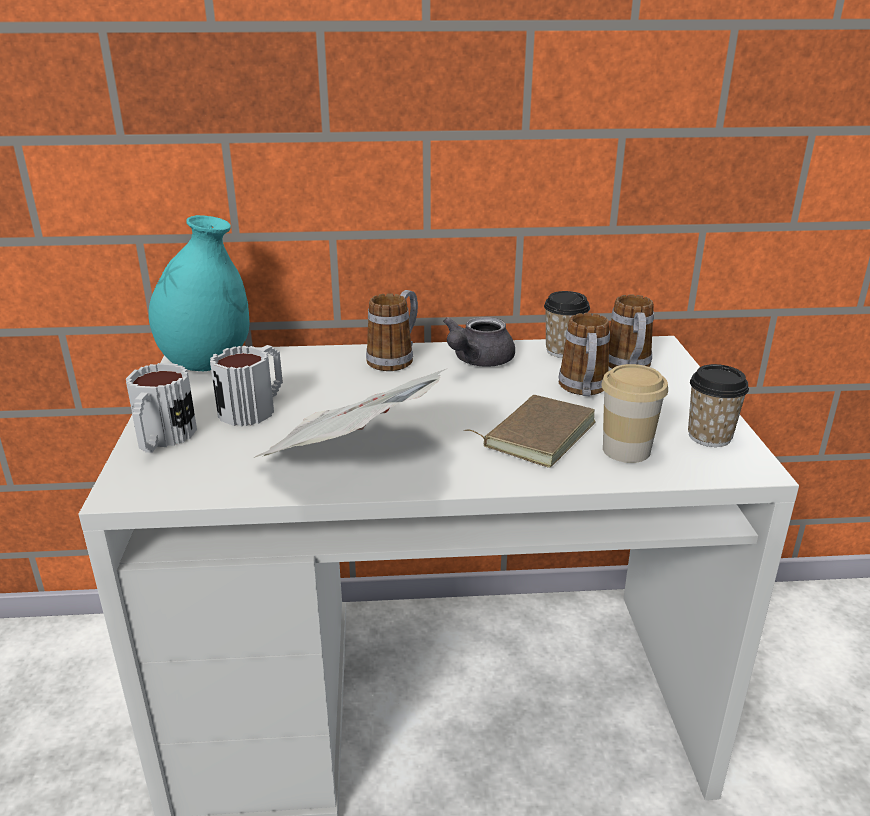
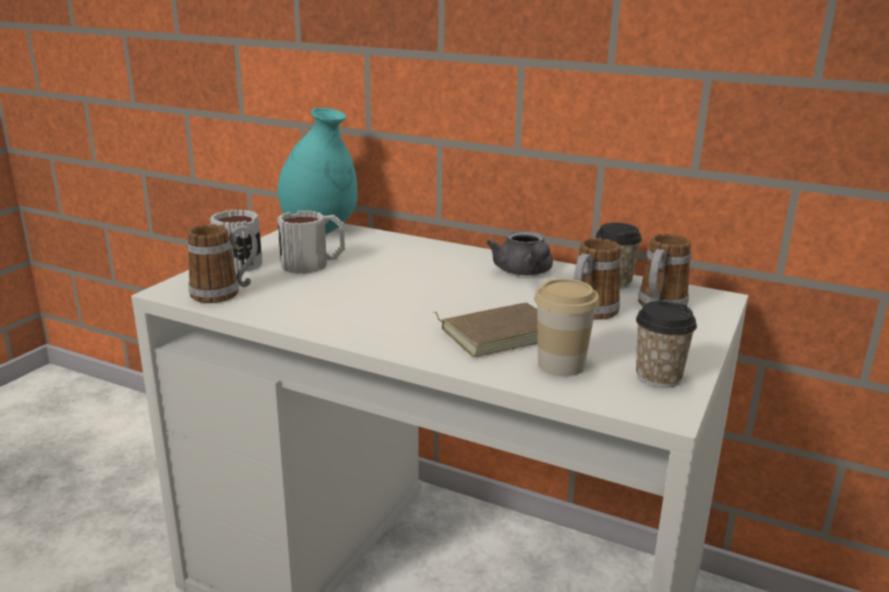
camera: 30 degrees right, 5 degrees down
newspaper [253,368,448,458] -> none
mug [366,290,418,371] -> mug moved to [187,224,257,303]
grey teapot [443,317,515,366] -> grey teapot turned 75 degrees counterclockwise [487,230,553,275]

